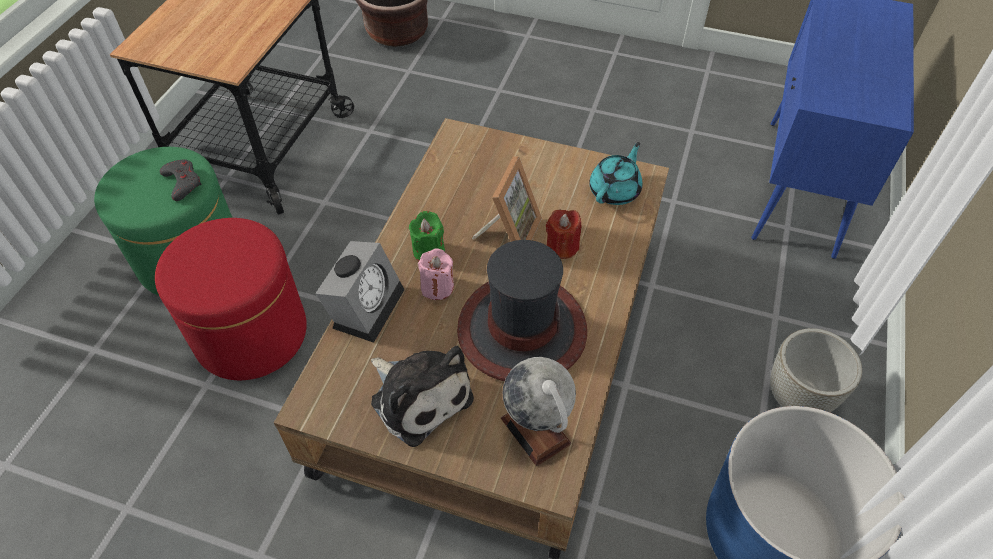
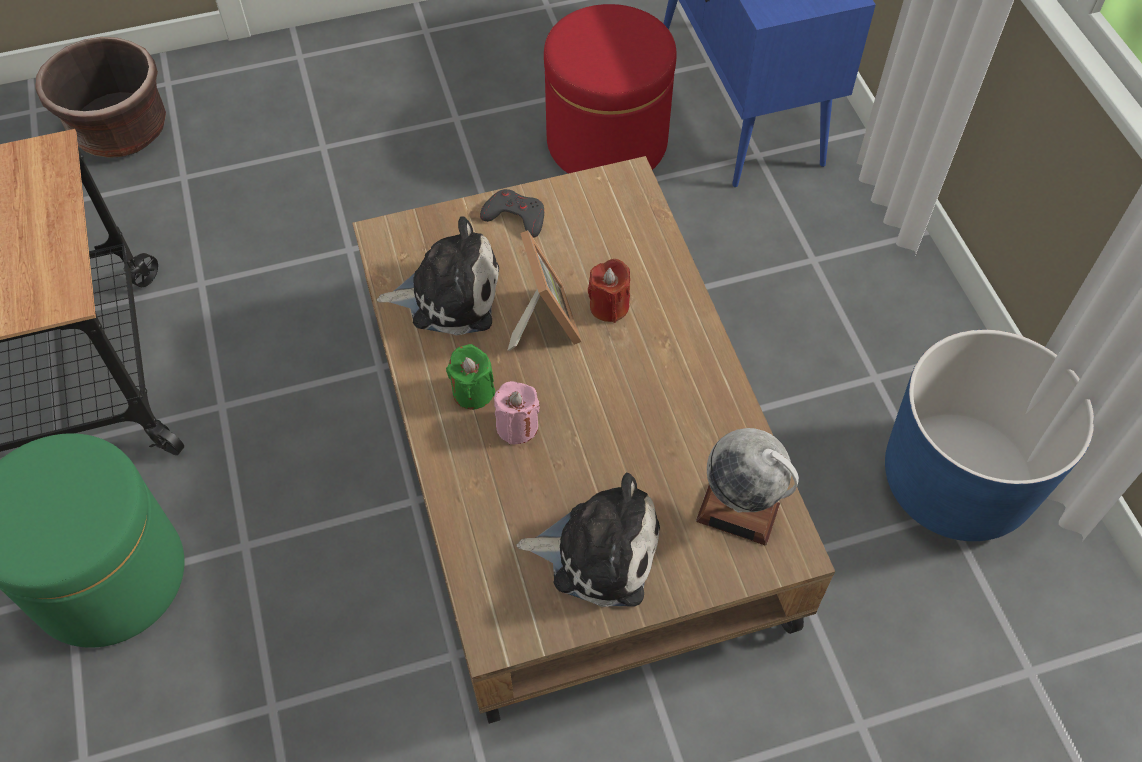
camera: 35 degrees left, 5 degrees up
red ottoman [155,218,307,380] -> red ottoman moved to [544,4,677,174]
grey game controller [160,159,202,201] -> grey game controller moved to [480,189,544,238]
alarm clock [315,241,405,343] -> none
hat [457,240,587,381] -> none
turquoise teapot [589,142,642,205] -> none
grey planter [770,328,862,413] -> none
none -> plush toy [377,216,499,336]

